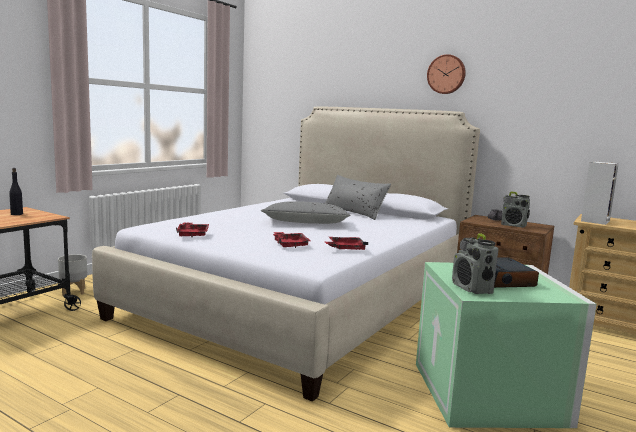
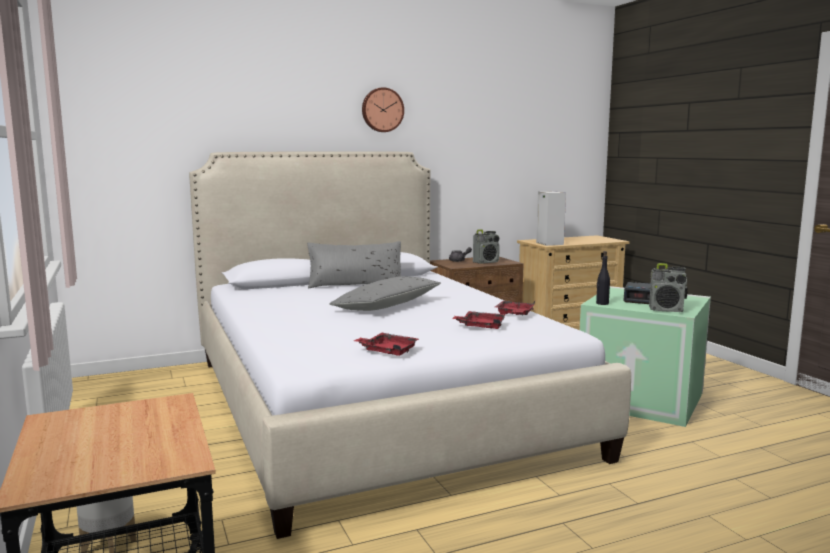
camera: 55 degrees left, 0 degrees up
black bottle [9,168,23,215] -> black bottle moved to [596,251,610,305]

